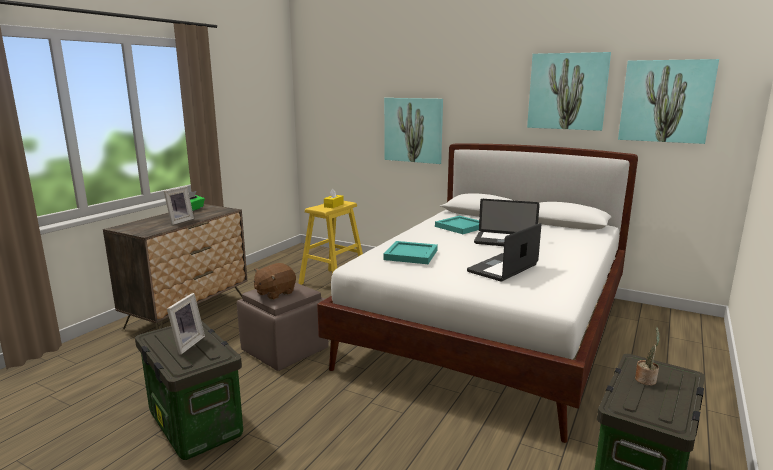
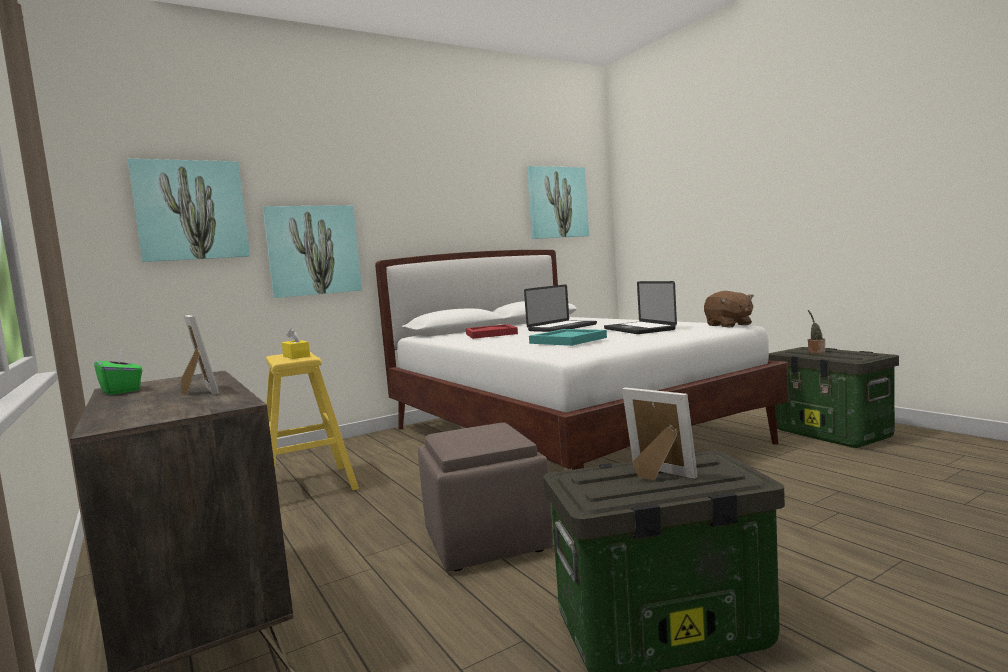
camera: 60 degrees left, 10 degrees down
brown plush toy [254,263,296,300] -> brown plush toy moved to [704,291,754,328]
turquoise tray [435,216,479,234] -> red tray [466,324,518,339]
picture [527,52,611,131] -> picture moved to [127,159,250,262]

